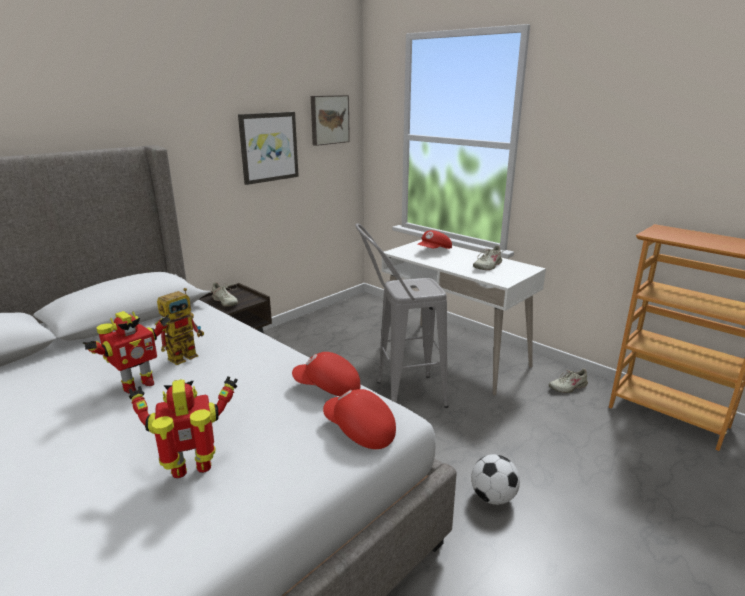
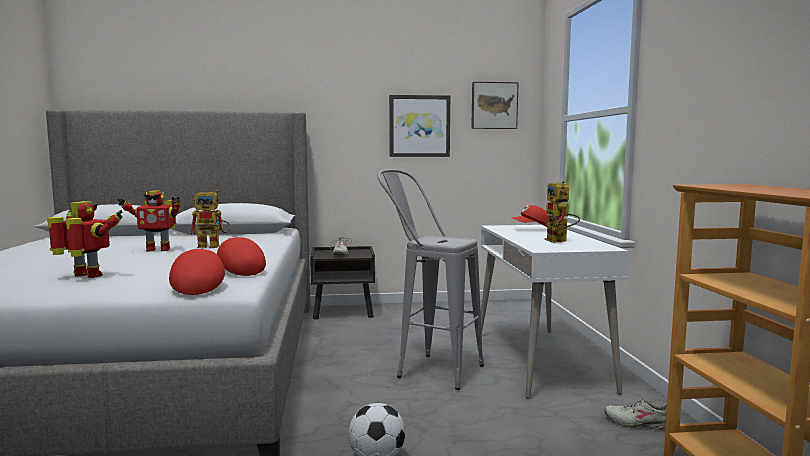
camera: 40 degrees right, 15 degrees down
beige shoe [473,245,505,270] -> toy robot [544,181,580,243]

